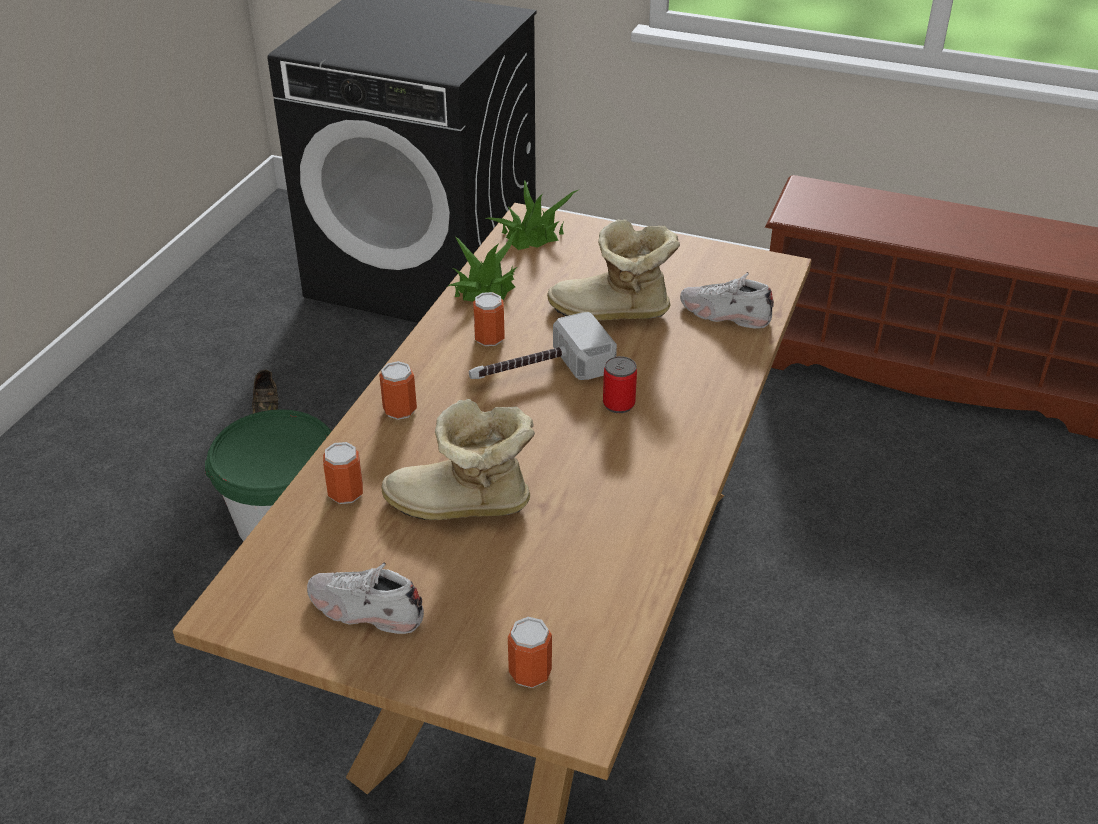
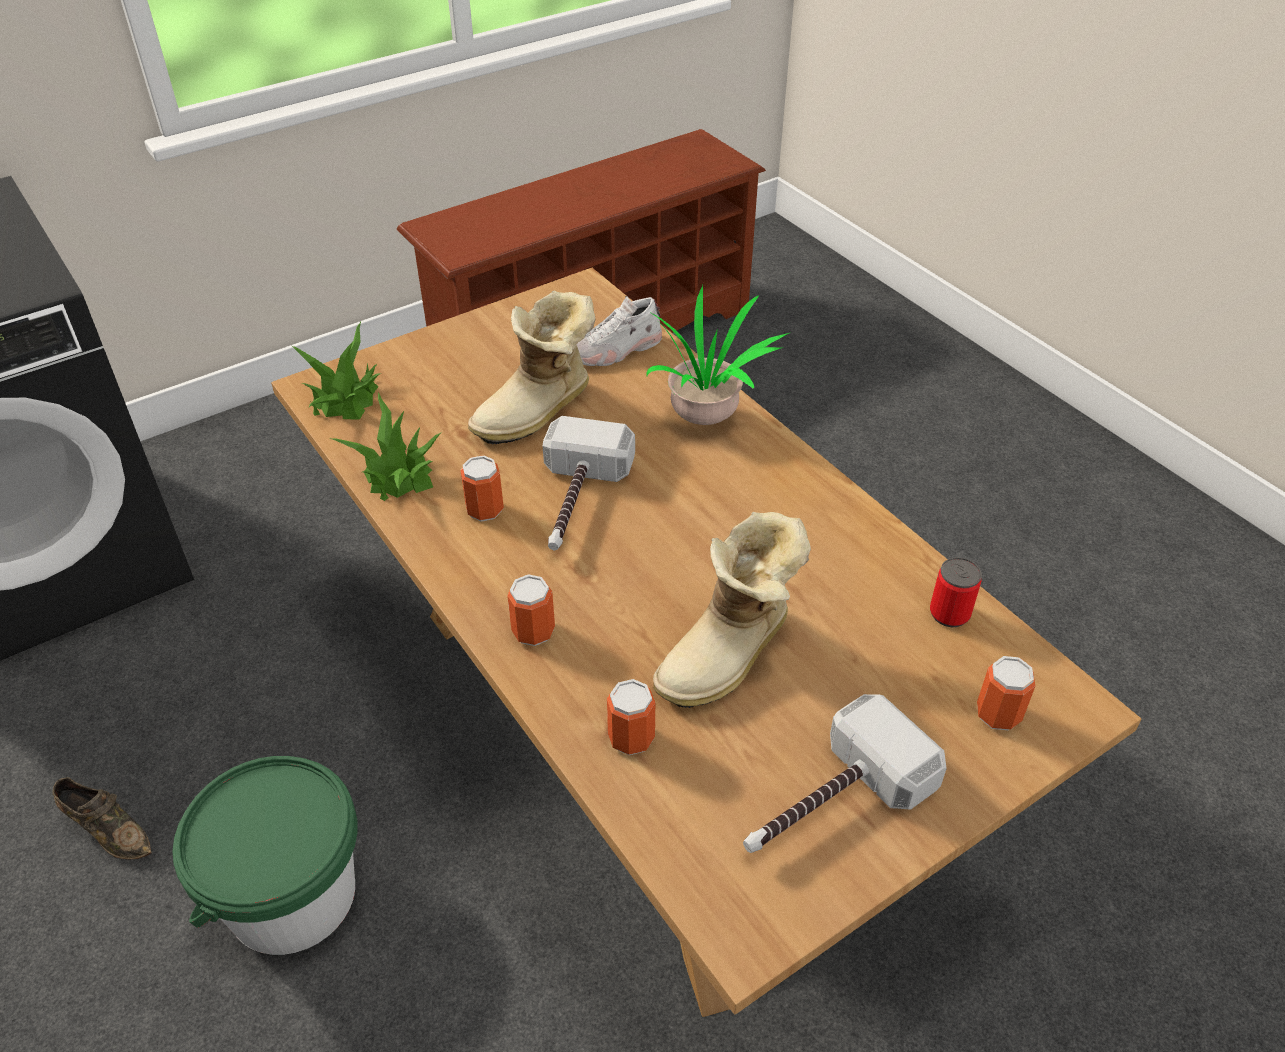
camera: 55 degrees left, 5 degrees up
white shoe [307,563,424,634] -> hammer [743,694,947,853]
can [603,356,637,413] -> can moved to [930,557,982,627]
none -> potted plant [646,285,791,425]

